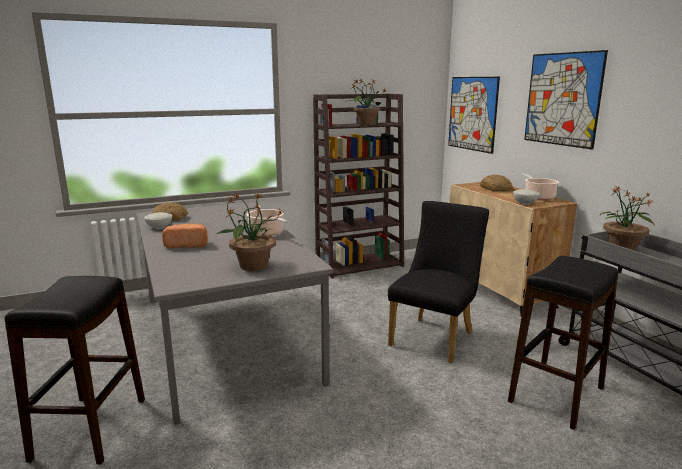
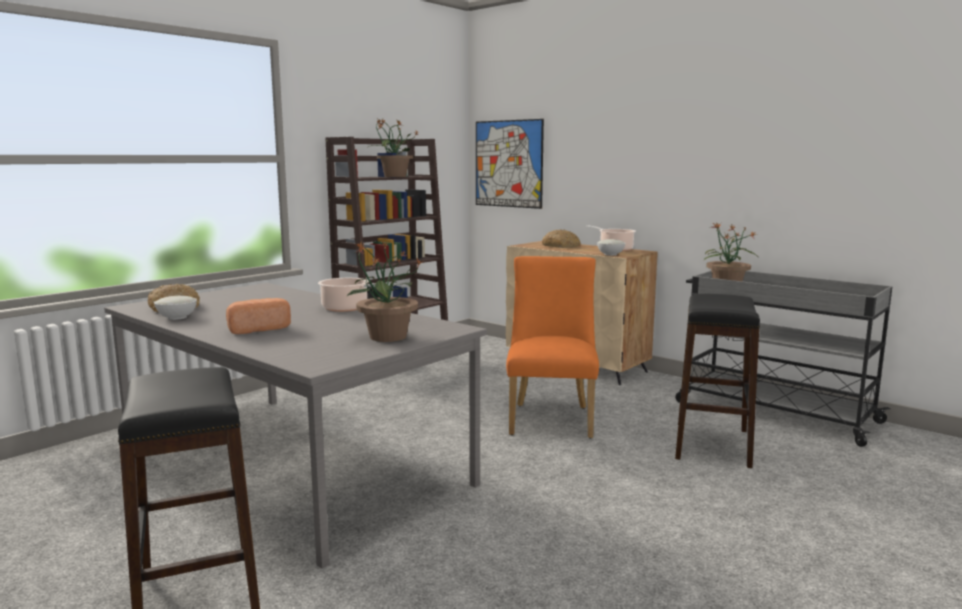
camera: 25 degrees left, 5 degrees down
black chair [388,201,489,364] -> orange chair [506,256,599,439]
picture [524,50,608,150] -> none

